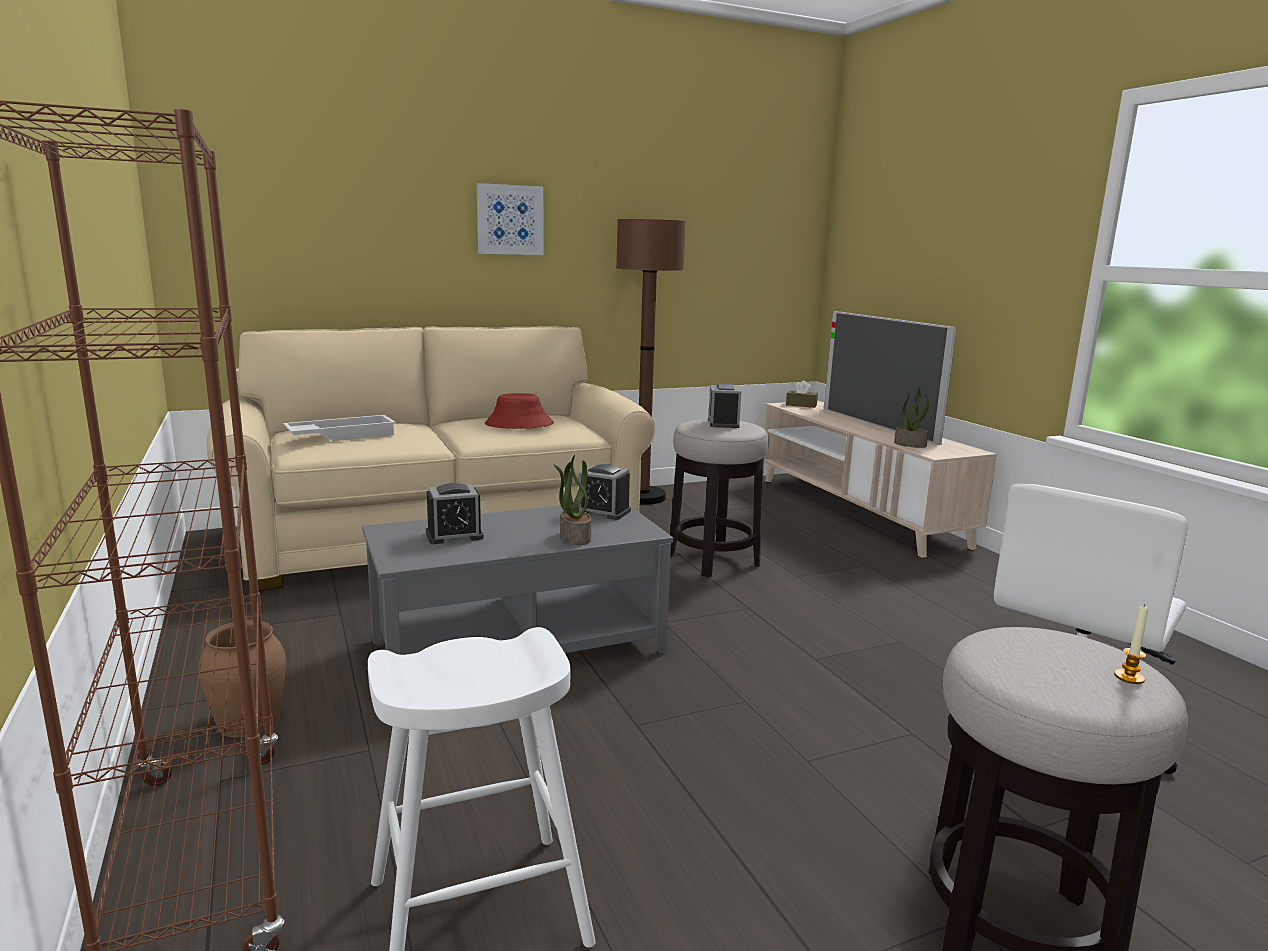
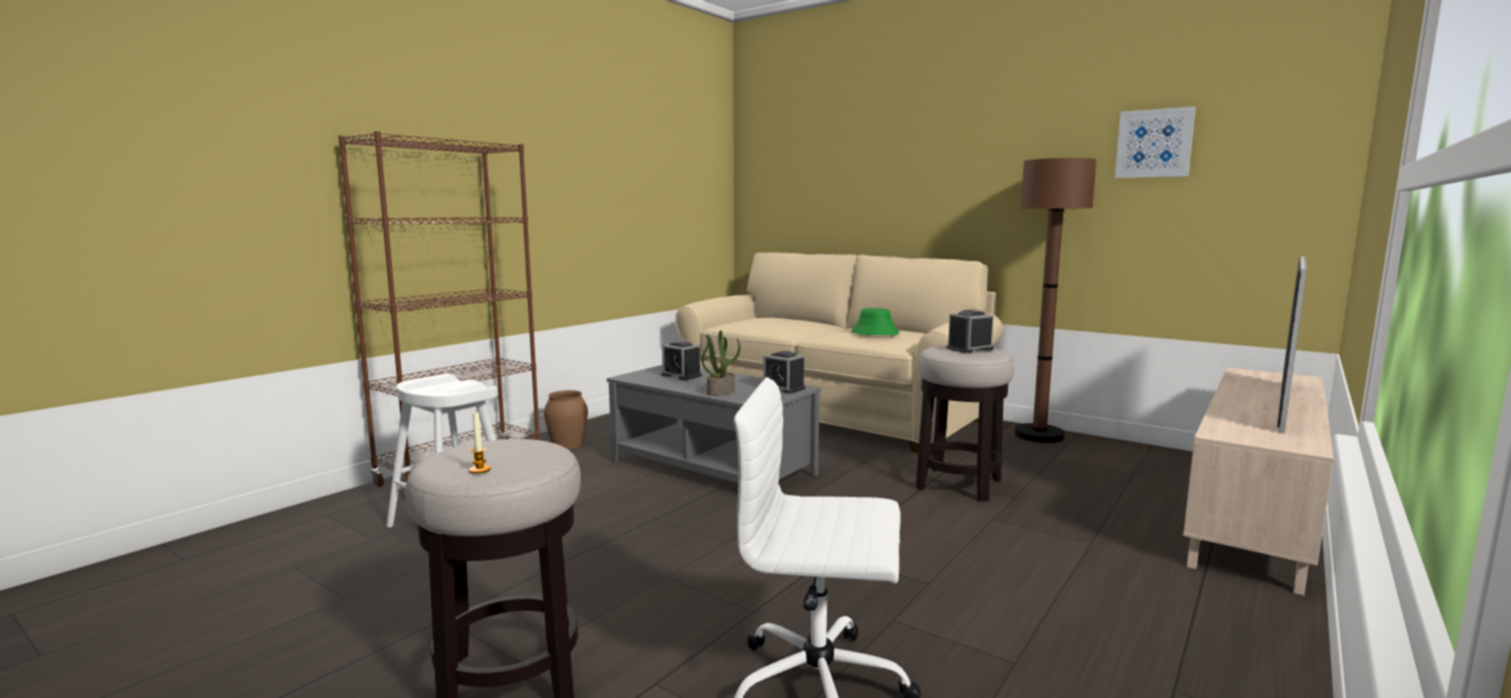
camera: 60 degrees right, 5 degrees down
white tray [283,415,396,441] -> none
picture [477,183,543,255] -> picture moved to [1115,106,1196,178]
red hat [485,393,554,429] -> green hat [851,308,900,335]
alarm clock [579,464,631,520] -> alarm clock turned 45 degrees counterclockwise [763,351,805,394]
brown tissue box [786,380,818,408] -> none
potted plant [894,387,929,448] -> none

